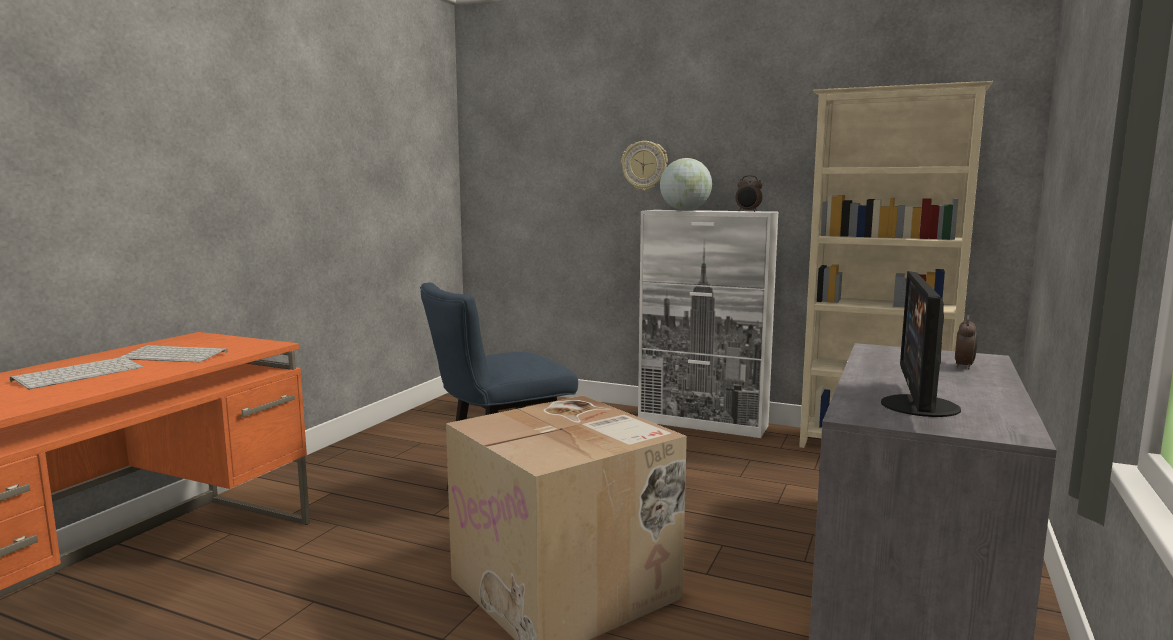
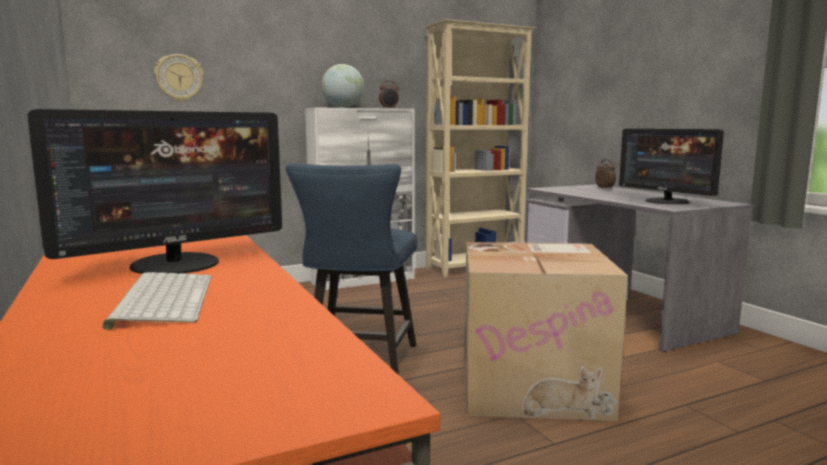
camera: 50 degrees left, 0 degrees up
keyboard [121,345,228,362] -> monitor [27,109,282,274]
wall clock [621,141,668,191] -> wall clock moved to [154,54,204,102]

